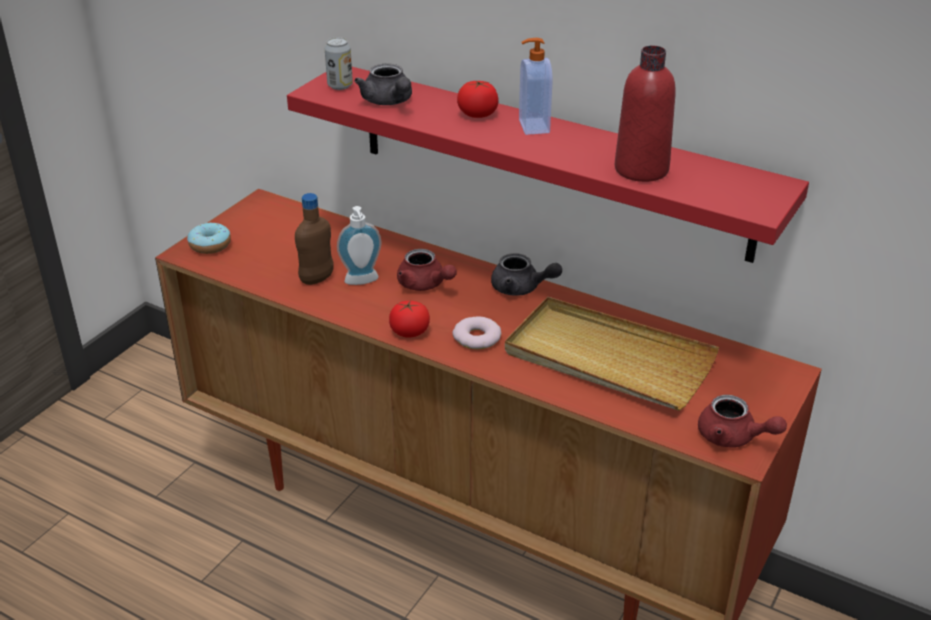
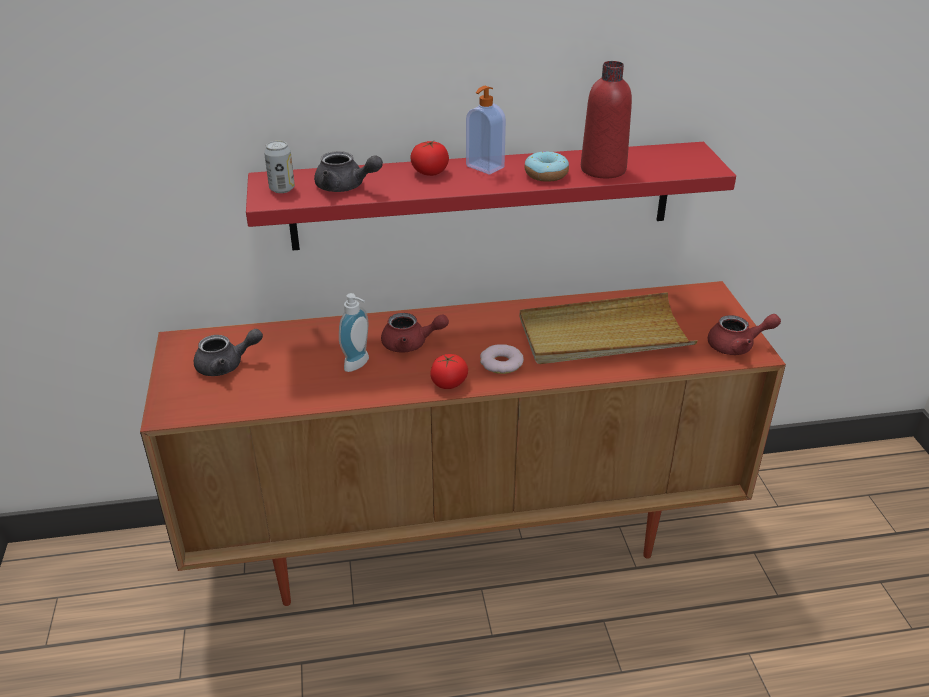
camera: 40 degrees left, 0 degrees up
donut [187,222,231,254] -> donut moved to [525,151,569,182]
brown bottle [295,193,334,285] -> none
grey teapot [491,253,562,296] -> grey teapot moved to [194,329,263,376]

